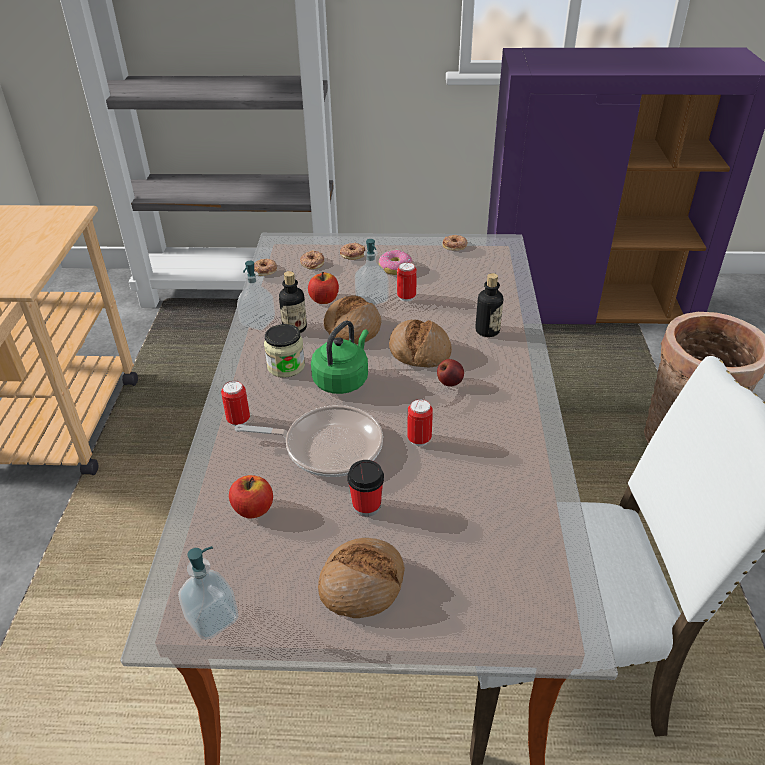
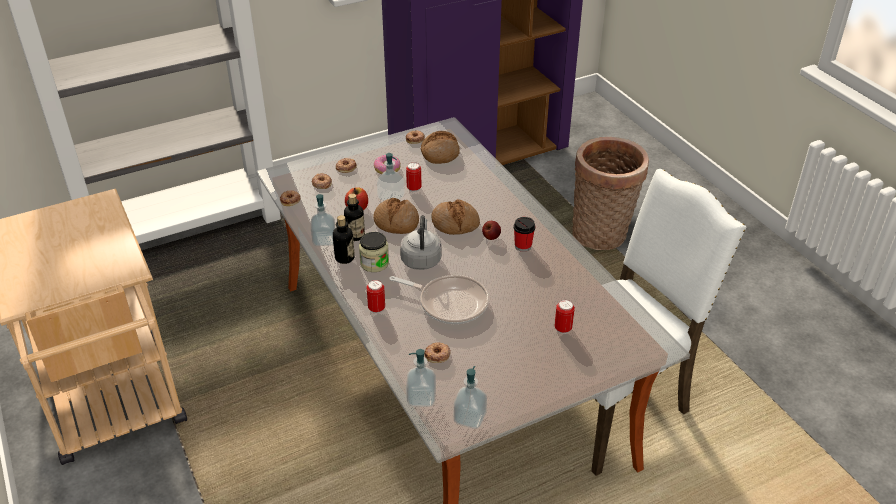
camera: 30 degrees left, 0 degrees up
apple [229,475,273,519] -> donut [424,342,451,363]
frying pan [235,405,383,477] -> frying pan turned 45 degrees clockwise [389,275,489,324]
green kettle [311,320,368,394] -> grey kettle [400,215,442,270]
bread [318,538,405,618] -> bread moved to [421,131,460,164]
cup [347,460,384,517] -> cup moved to [514,217,535,252]
can [407,399,433,446] -> can moved to [555,300,575,334]
bottle [475,273,503,337] -> bottle moved to [333,215,355,264]
none -> soap dispenser [406,349,436,407]

